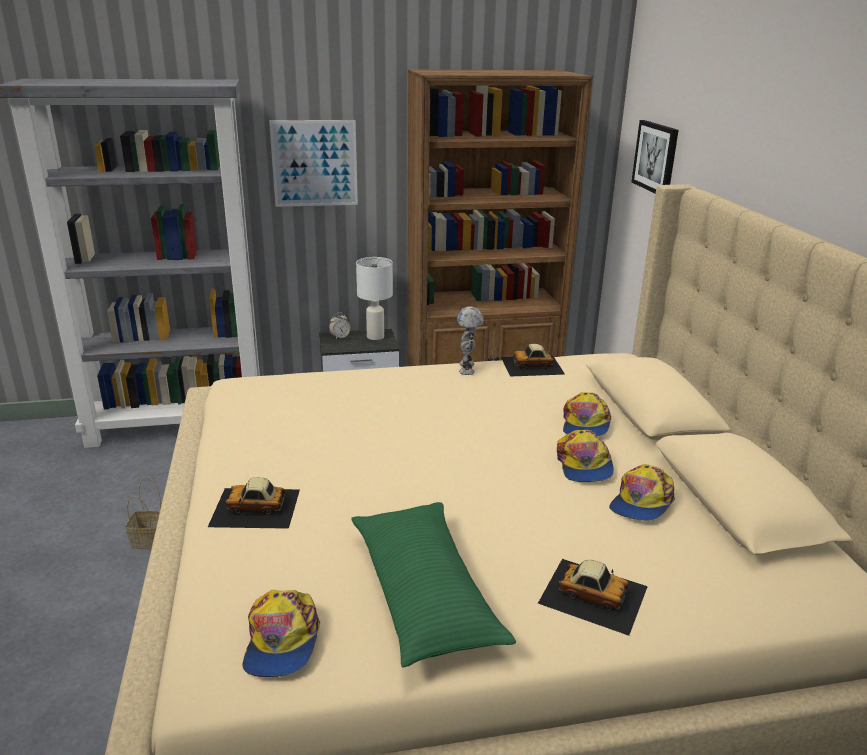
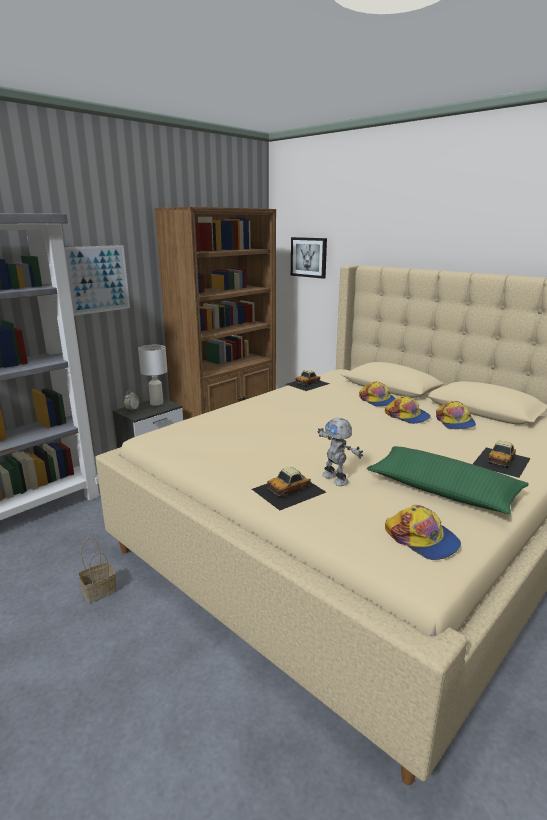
camera: 35 degrees left, 5 degrees down
toy robot [457,306,484,375] -> toy robot moved to [318,418,363,486]
toy car [538,559,648,636] -> toy car turned 135 degrees clockwise [473,441,531,478]

